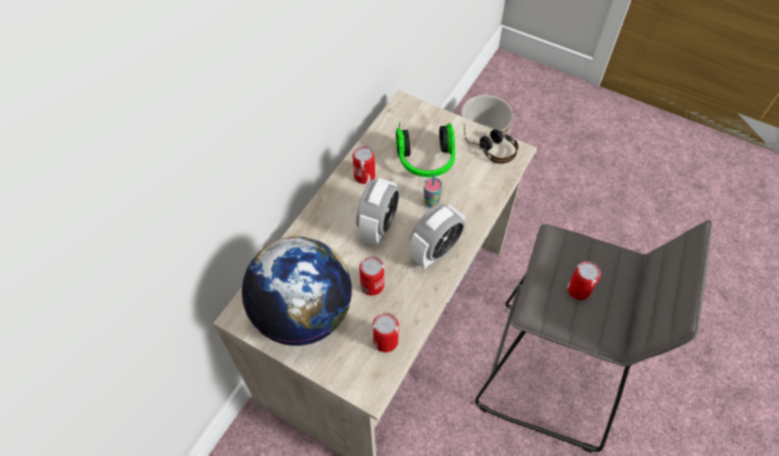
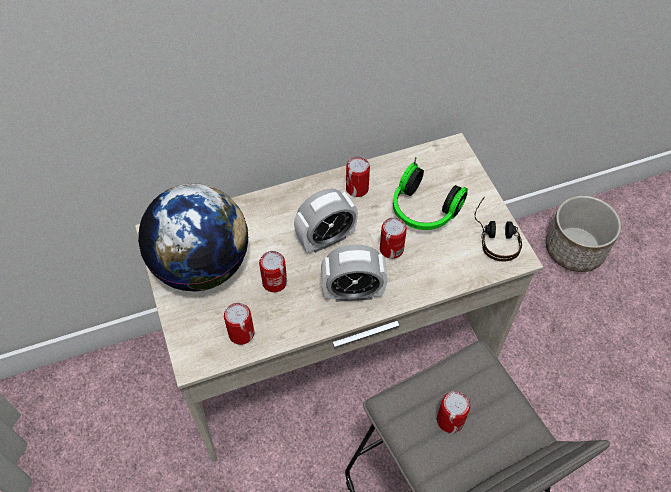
camera: 40 degrees right, 0 degrees up
cup [423,174,443,208] -> can [380,217,407,259]

